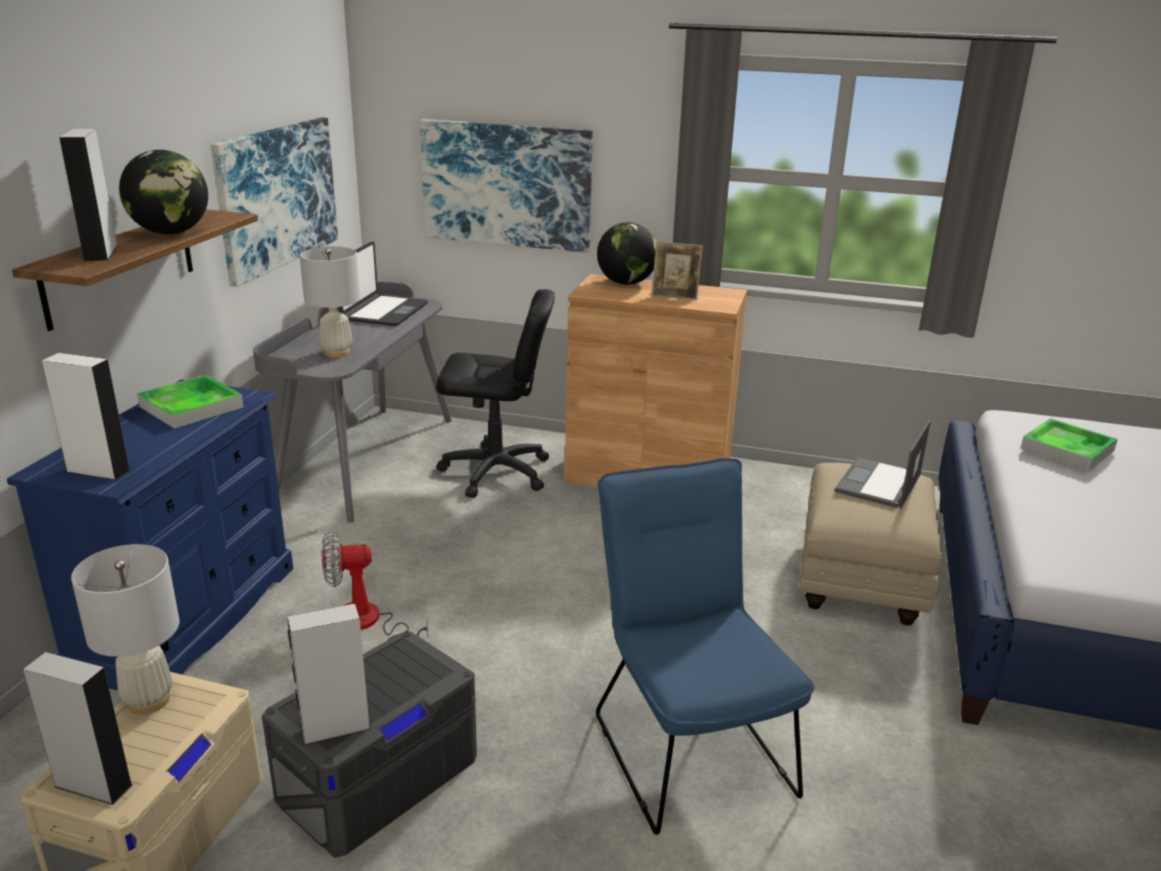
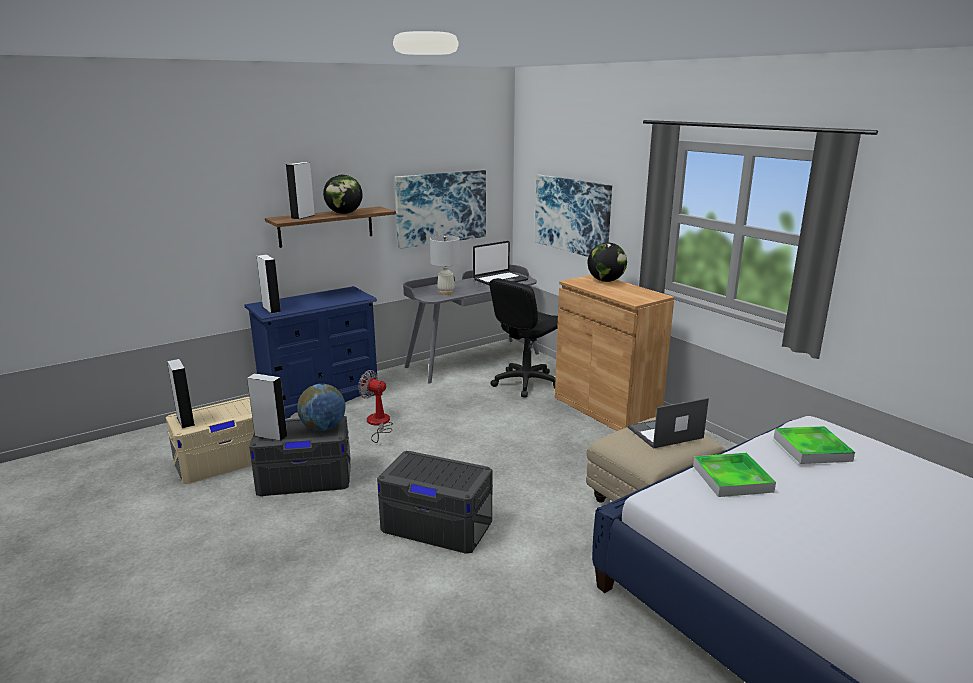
camera: 40 degrees right, 5 degrees down
white table lamp [71,544,179,714] -> none
tray [137,375,243,429] -> tray moved to [693,453,776,497]
black office chair [436,289,555,498] -> black office chair turned 90 degrees clockwise [489,278,558,398]
blue chair [596,458,814,835] -> grey storage box [377,451,493,554]
picture frame [651,241,703,300] -> none
none -> globe [297,384,345,431]

